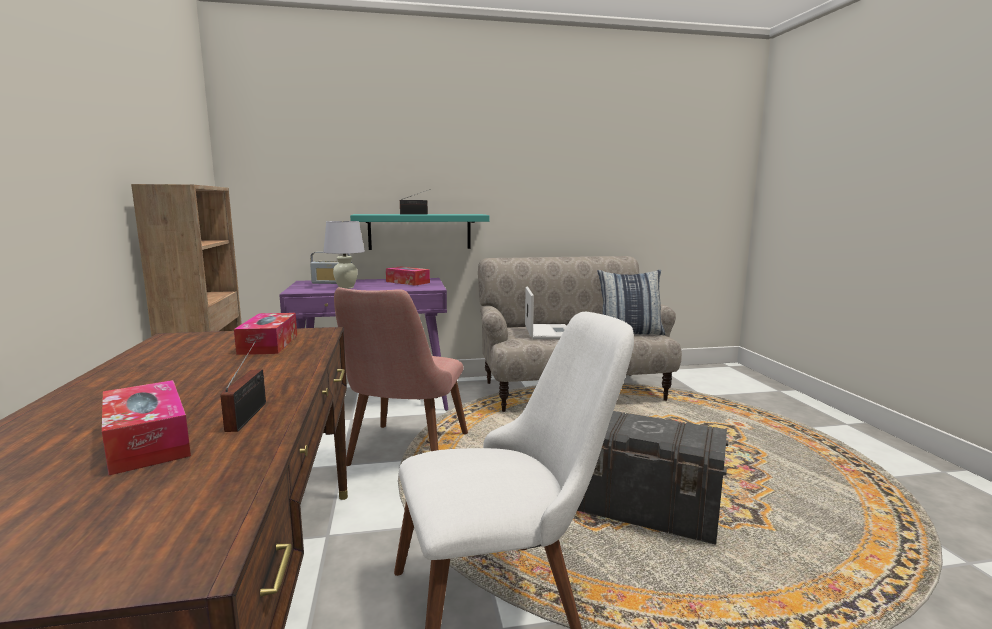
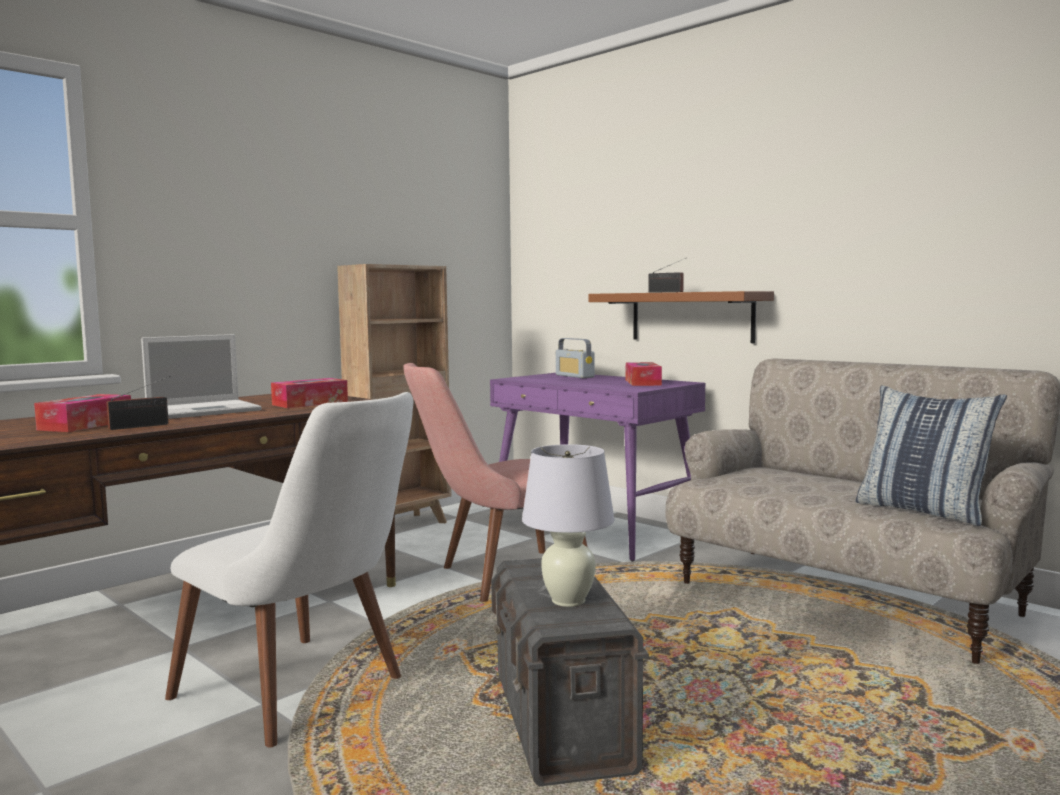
camera: 55 degrees right, 5 degrees down
white table lamp [323,221,365,289] -> white table lamp moved to [522,444,615,607]
turquoise shelf [350,214,489,250] -> brown shelf [588,291,774,343]
laptop [525,287,567,339] -> laptop moved to [141,334,261,419]

